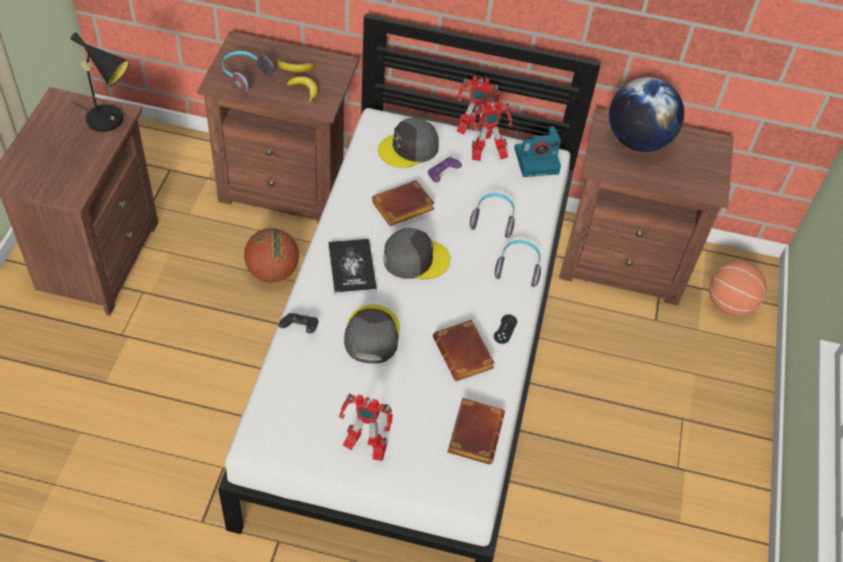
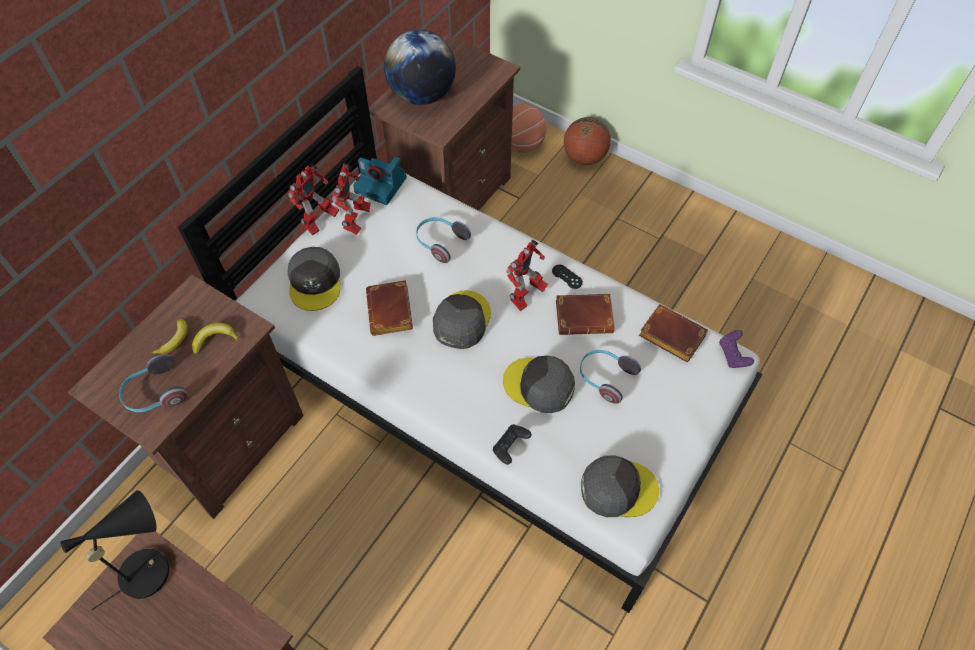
camera: 65 degrees left, 5 degrees up
basketball [244,228,299,282] -> basketball moved to [564,117,611,165]
book [328,239,377,295] -> none
toy robot [339,393,393,461] -> toy robot moved to [506,240,548,311]
purple game controller [428,157,462,182] -> purple game controller moved to [719,330,754,368]
headphones [495,240,541,287] -> headphones moved to [580,350,641,404]
camera [514,126,561,177] -> camera turned 105 degrees clockwise [353,157,407,205]
none -> grey cap [581,455,659,517]

